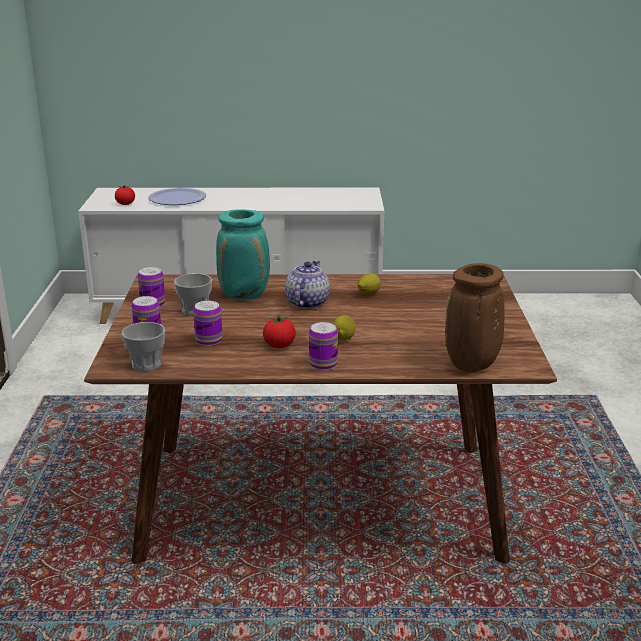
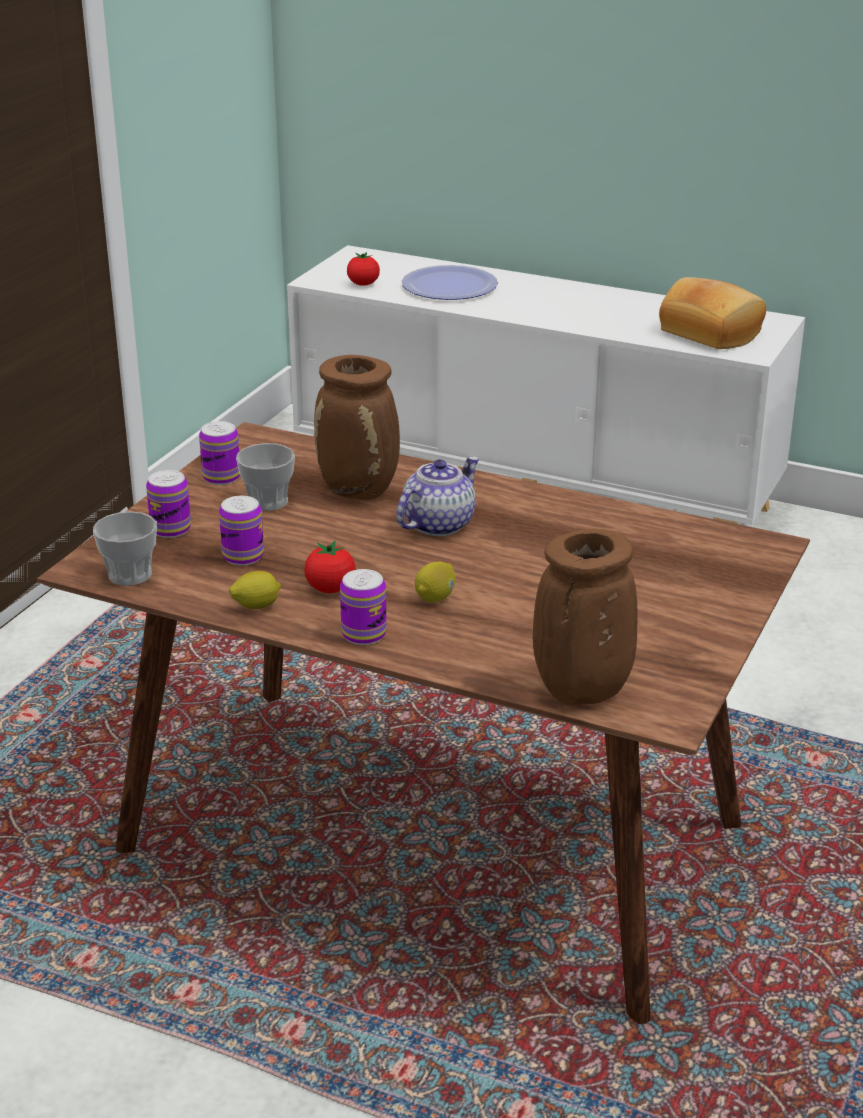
camera: 25 degrees right, 5 degrees up
turquoise vase [216,210,270,300] -> brown vase [314,355,400,500]
lemon [358,273,381,295] -> lemon moved to [229,571,281,609]
none -> bread [659,277,766,349]

